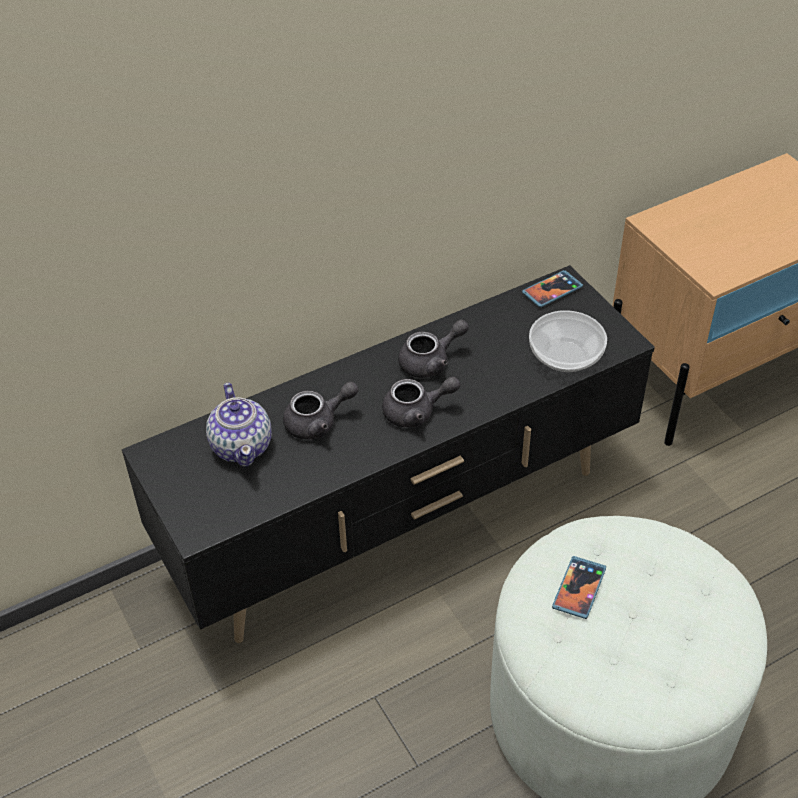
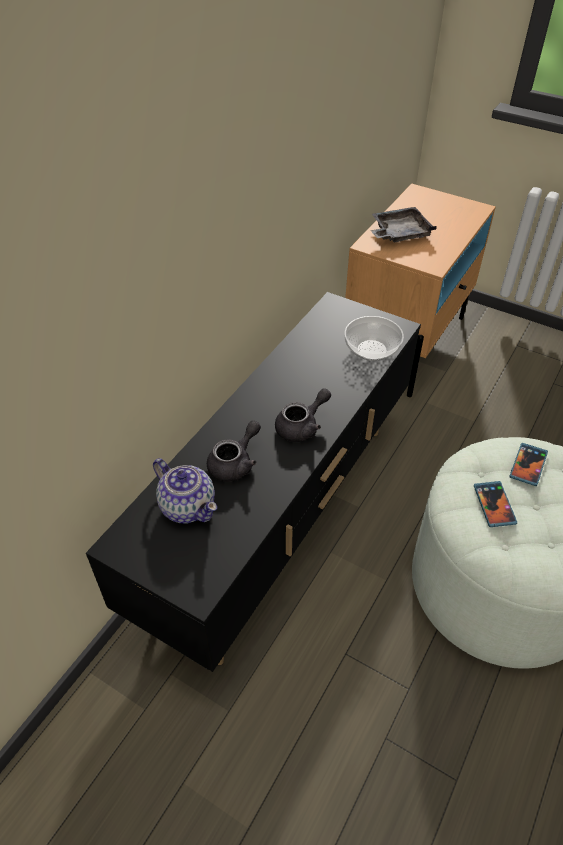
camera: 30 degrees left, 0 degrees up
grey teapot [398,319,469,378] -> none
phone [522,270,583,308] -> phone moved to [510,443,548,486]
none -> grey tray [371,207,437,242]

